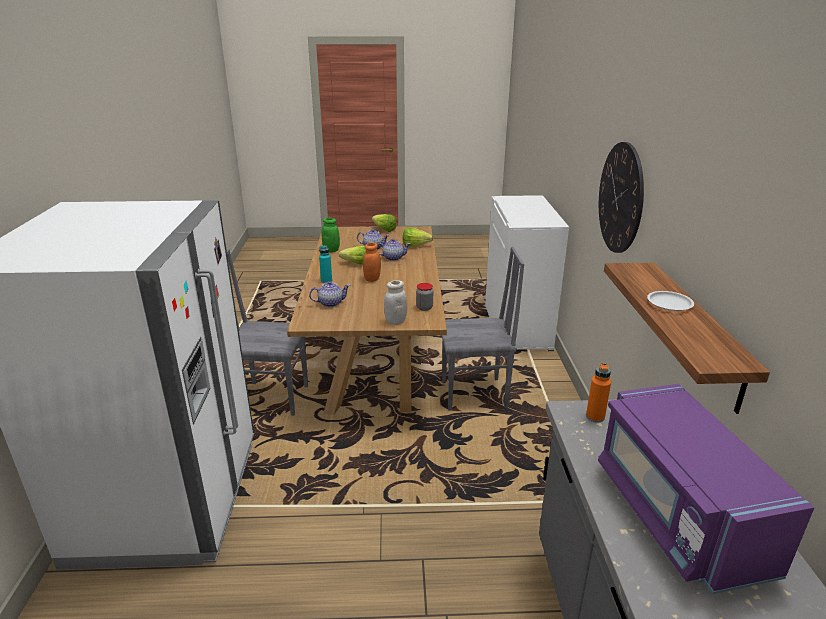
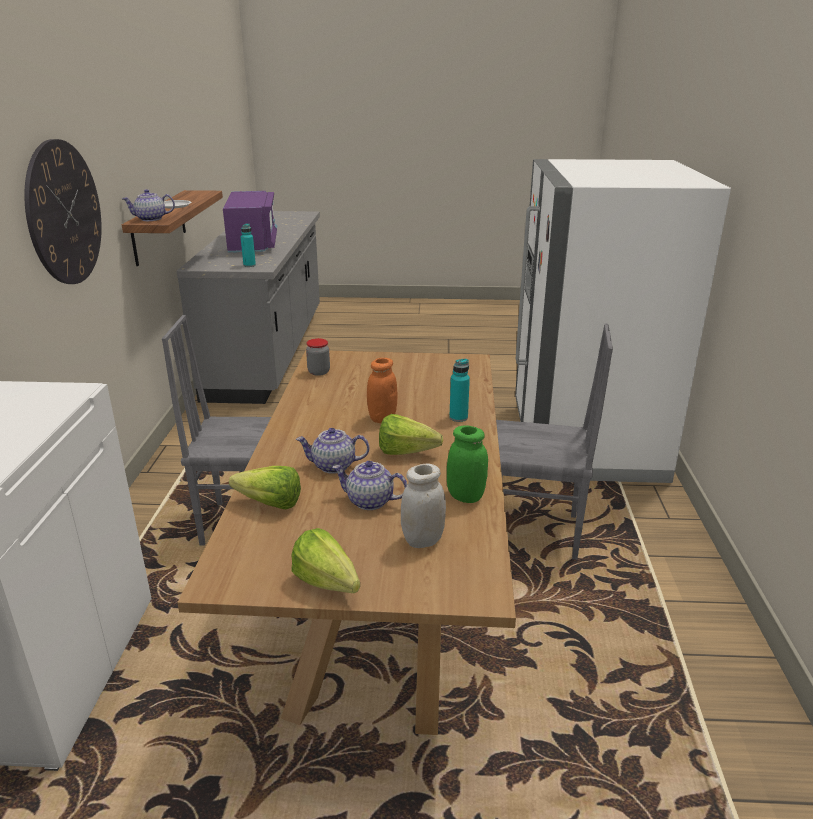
camera: 175 degrees left, 0 degrees up
teapot [309,281,350,307] -> teapot moved to [122,189,175,221]
white jar [384,280,407,325] -> white jar moved to [401,464,446,548]
orange bottle [586,363,611,423] -> turquoise bottle [241,223,256,267]

